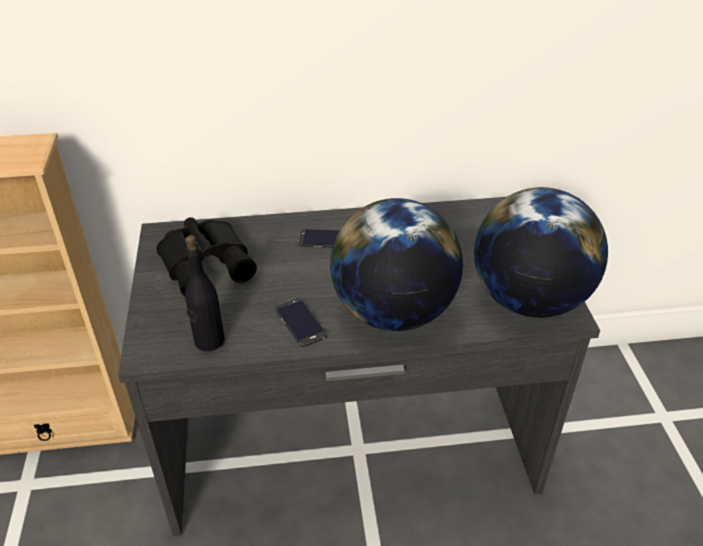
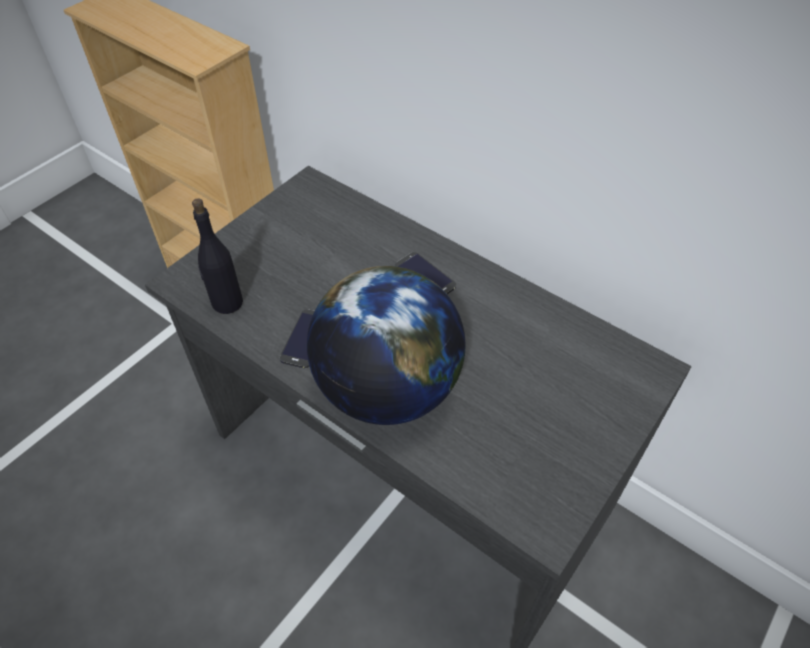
camera: 45 degrees right, 10 degrees up
black binoculars [156,217,257,296] -> none
globe [474,187,608,318] -> none

